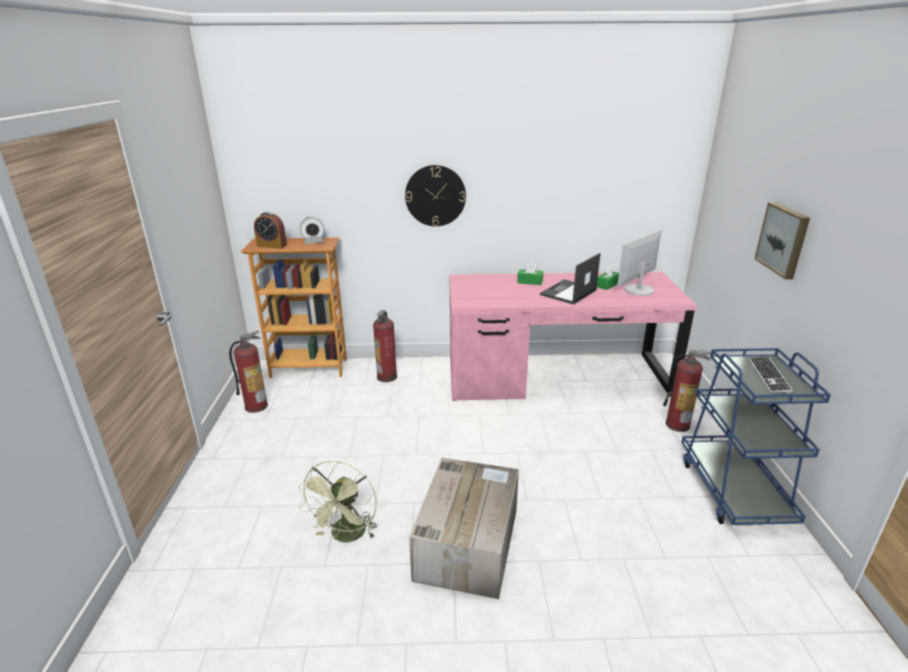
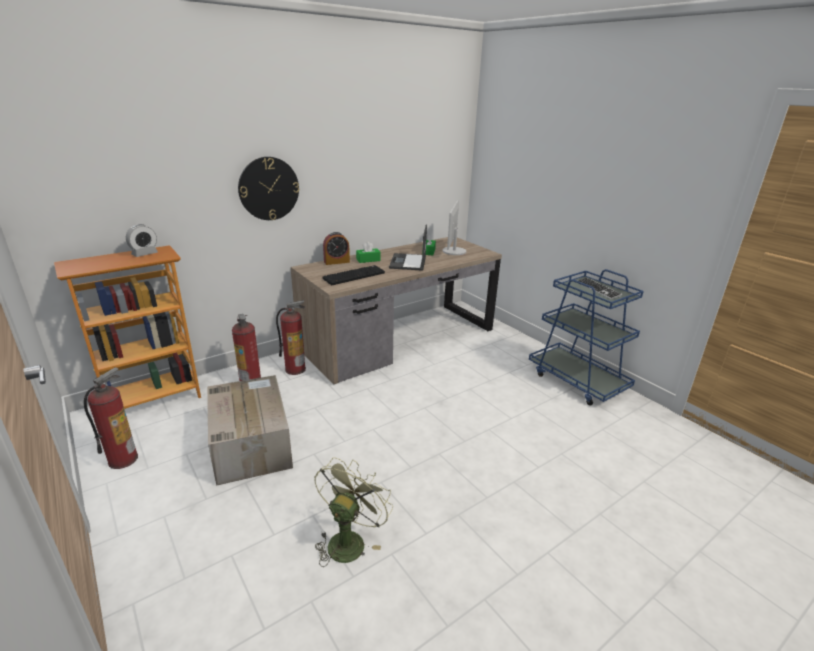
camera: 35 degrees left, 0 degrees up
alarm clock [254,212,287,249] -> alarm clock moved to [323,232,350,265]
green fan [298,461,378,542] -> green fan turned 135 degrees counterclockwise [314,457,393,567]
cardboard box [409,458,519,599] -> cardboard box moved to [207,375,293,486]
pink desk [450,272,697,401] -> brown desk [291,237,502,384]
fire extinguisher [663,350,711,432] -> fire extinguisher moved to [276,300,306,375]
picture [754,202,810,279] -> none
none -> keyboard [323,265,385,285]

